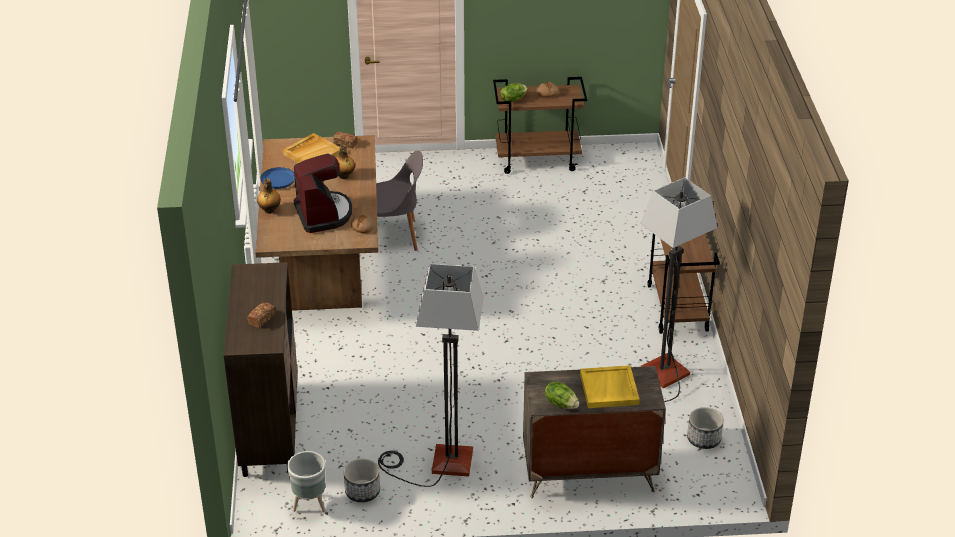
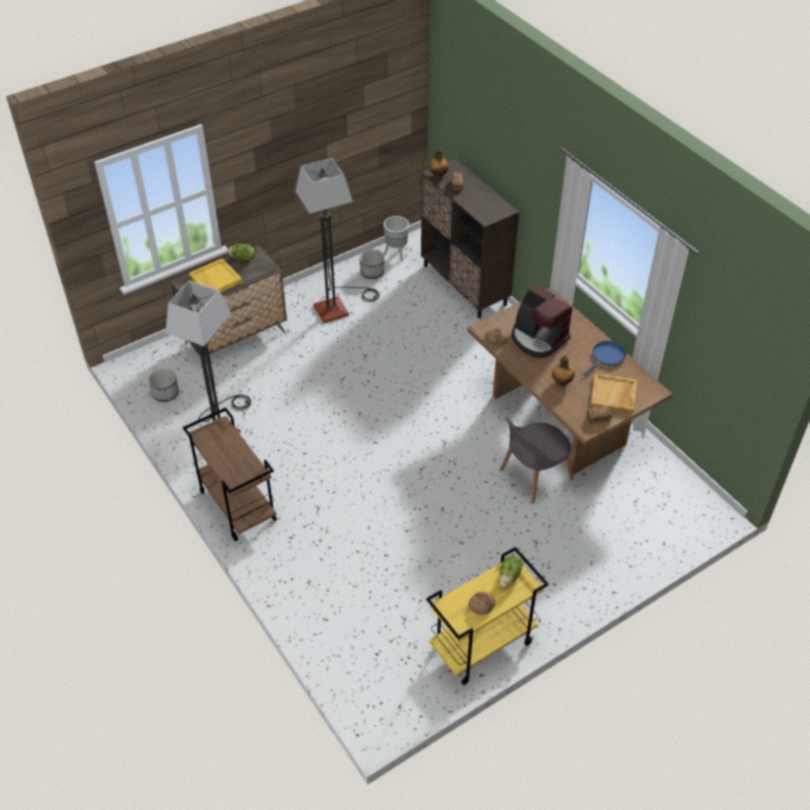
camera: 150 degrees right, 10 degrees up
bottle [257,179,281,214] -> bottle moved to [429,148,449,179]
brown cart [493,77,587,174] -> yellow cart [426,547,549,685]

